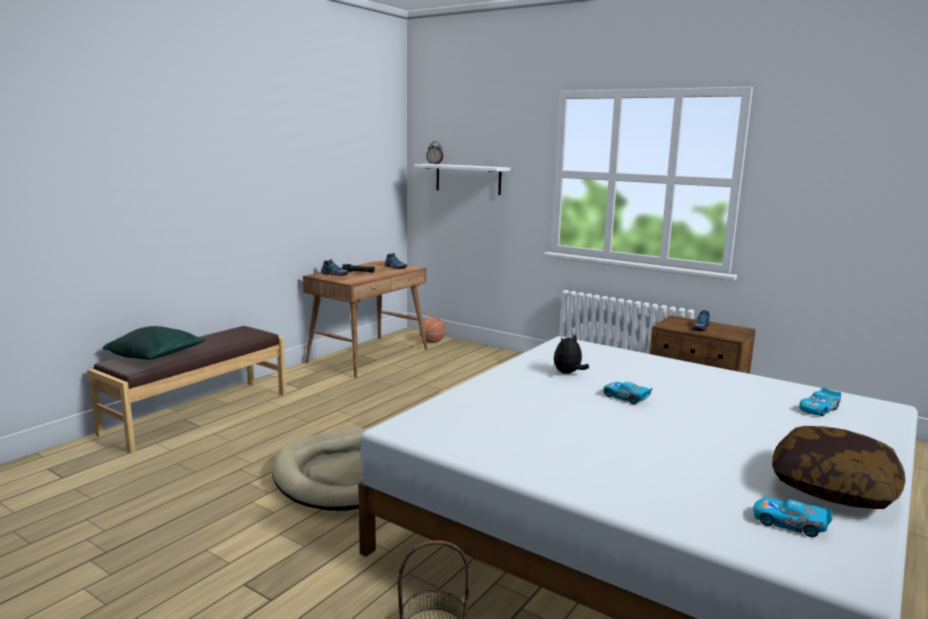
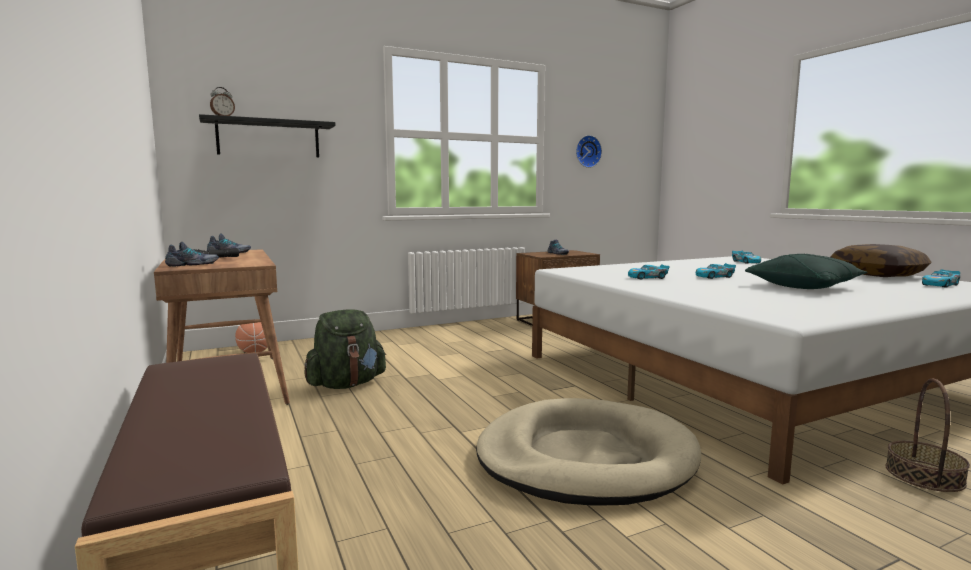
camera: 60 degrees left, 5 degrees down
green pillow [102,326,206,360] -> green pillow moved to [745,254,867,289]
white shelf [415,164,510,195] -> black shelf [199,114,335,157]
plush toy [554,333,589,374] -> toy car [628,264,670,280]
none -> green backpack [304,309,386,389]
none -> wall clock [576,135,602,168]

